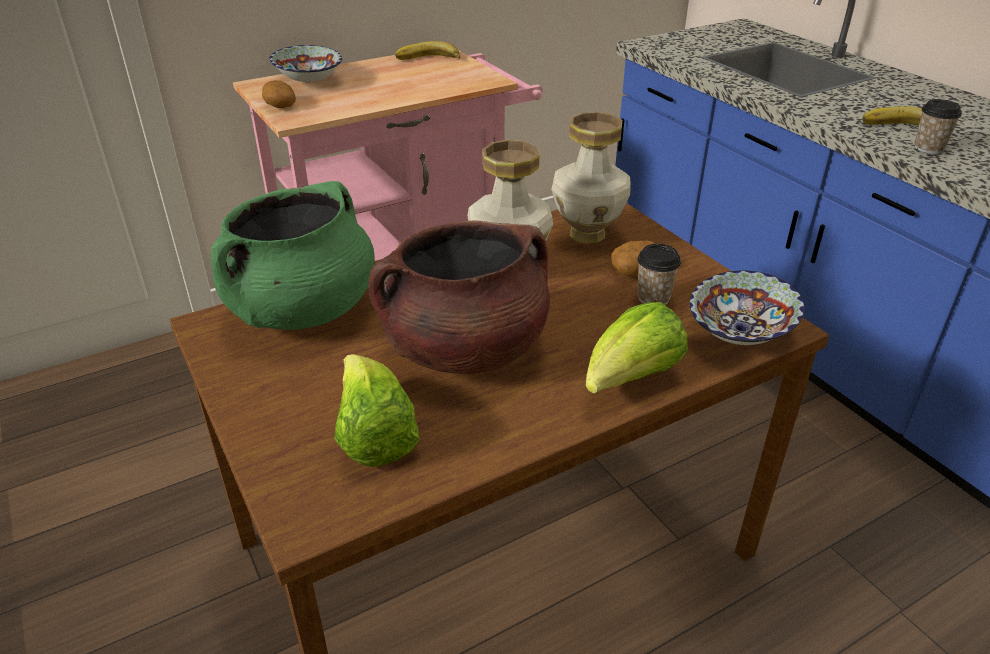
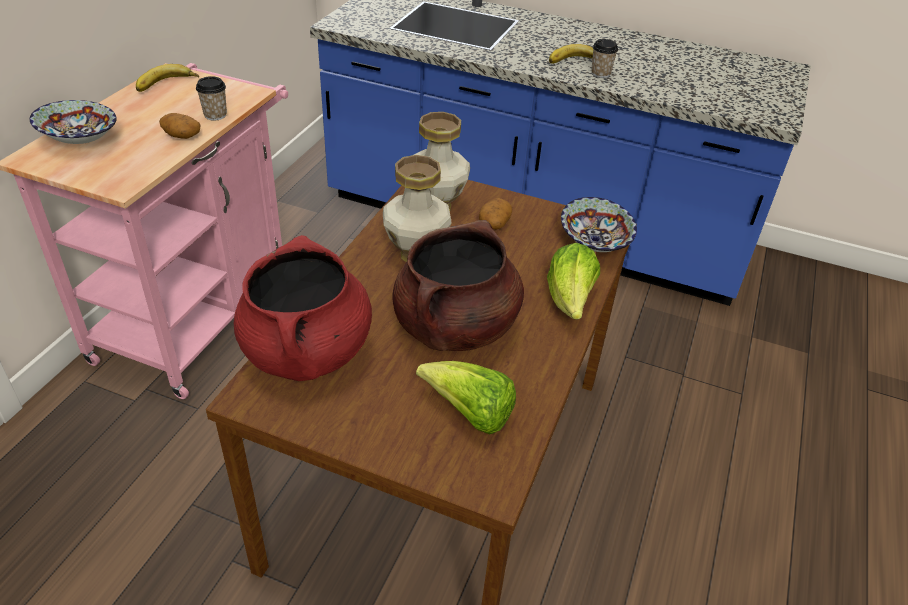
camera: 40 degrees left, 5 degrees up
green cooking pot [211,181,375,330] -> red cooking pot [234,235,372,381]
potato [262,80,296,108] -> potato moved to [159,113,200,139]
cup [637,244,681,305] -> cup moved to [196,76,227,121]

